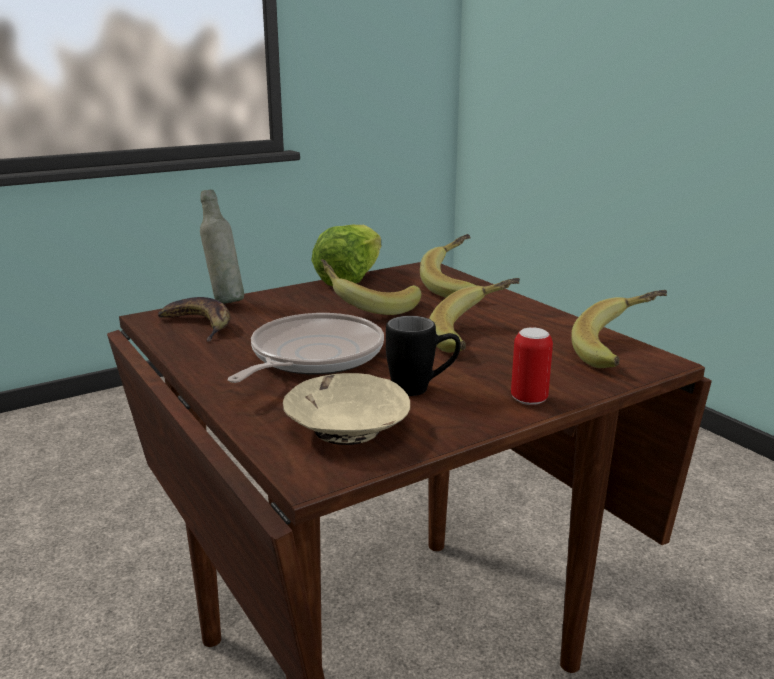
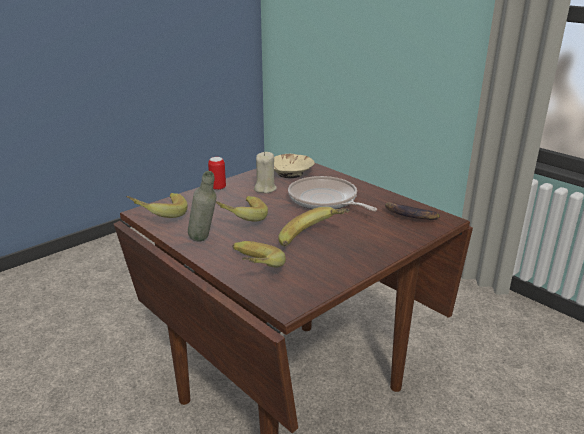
camera: 170 degrees right, 5 degrees up
grey bottle [200,190,244,304] -> grey bottle moved to [188,171,216,242]
frying pan [228,313,384,383] -> frying pan turned 120 degrees clockwise [288,176,377,211]
lettuce [311,225,381,286] -> none
black mug [386,316,461,396] -> beige candle [254,152,277,193]

